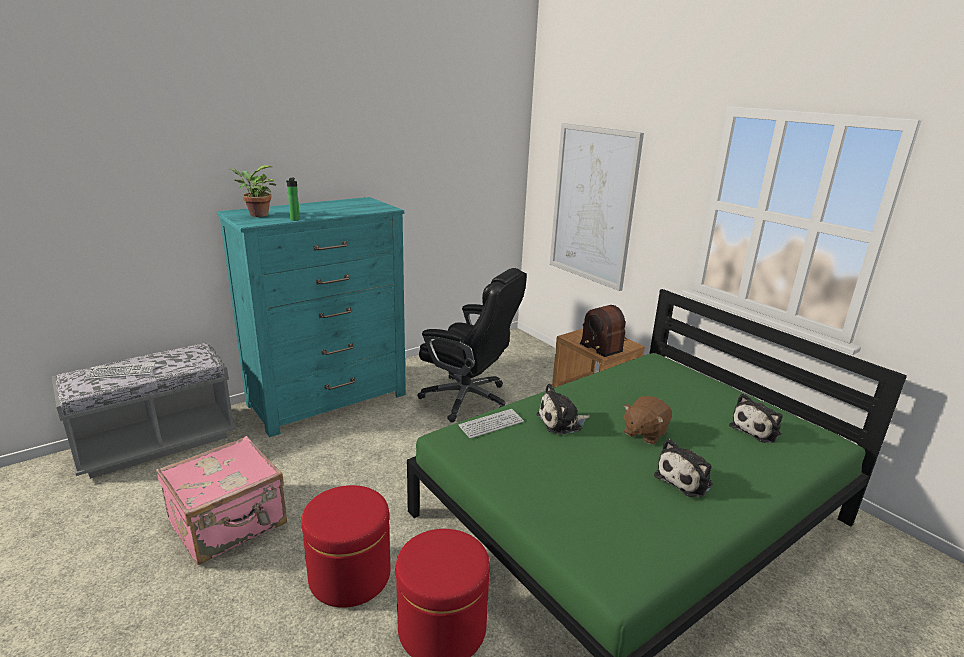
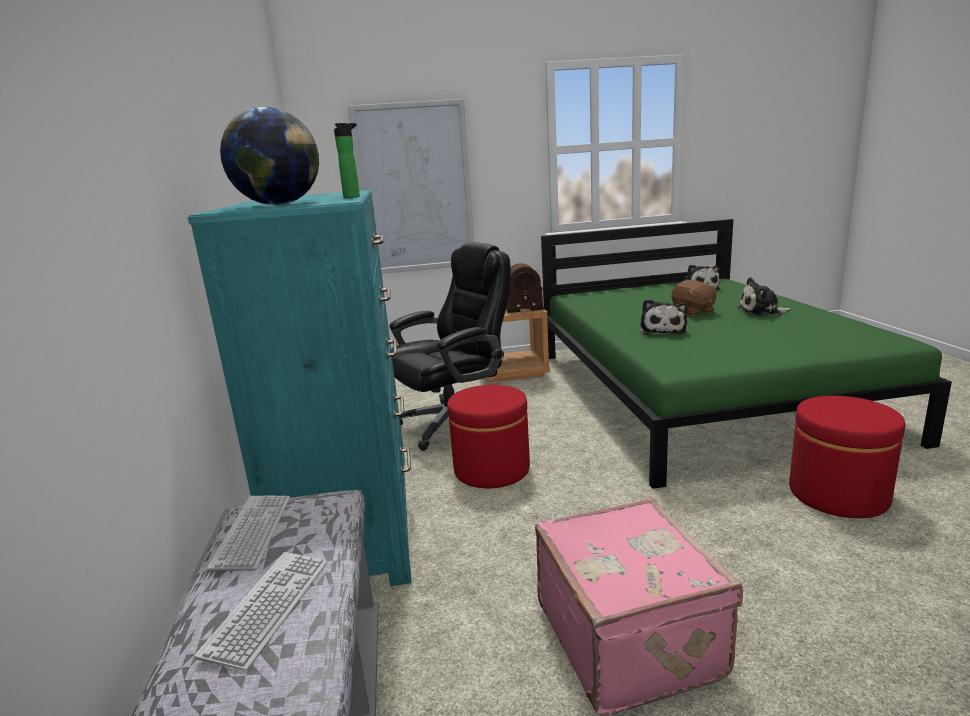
camera: 60 degrees left, 5 degrees down
potted plant [229,165,276,217] -> globe [220,107,319,205]
red ottoman [301,485,390,608] -> red ottoman moved to [447,385,530,488]
keyboard [458,409,524,439] -> keyboard moved to [207,495,290,572]
plush toy [654,439,713,497] -> plush toy turned 105 degrees clockwise [737,277,791,316]

